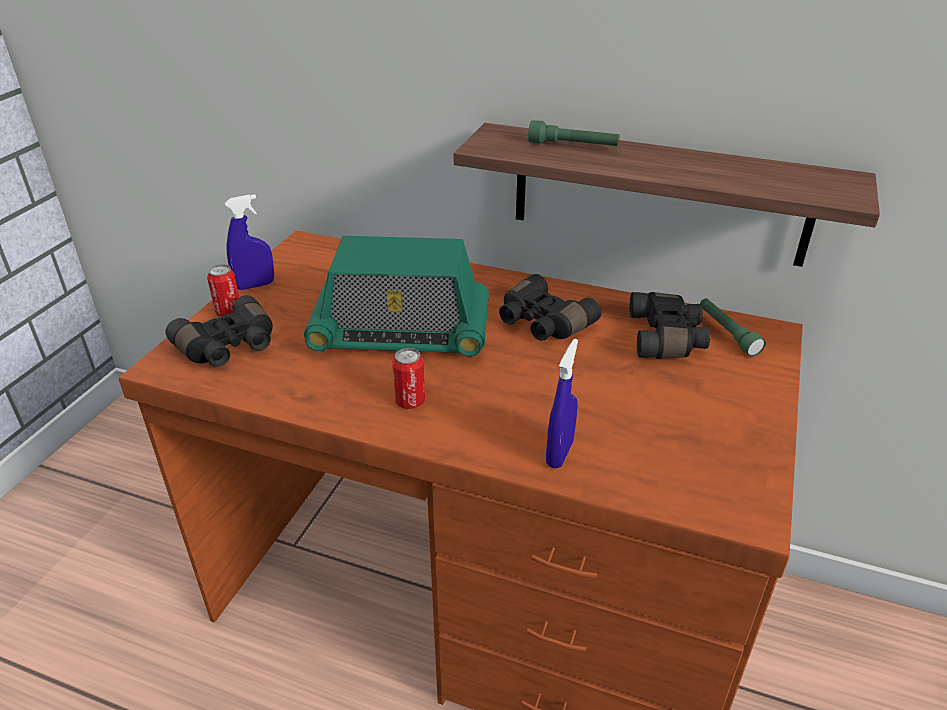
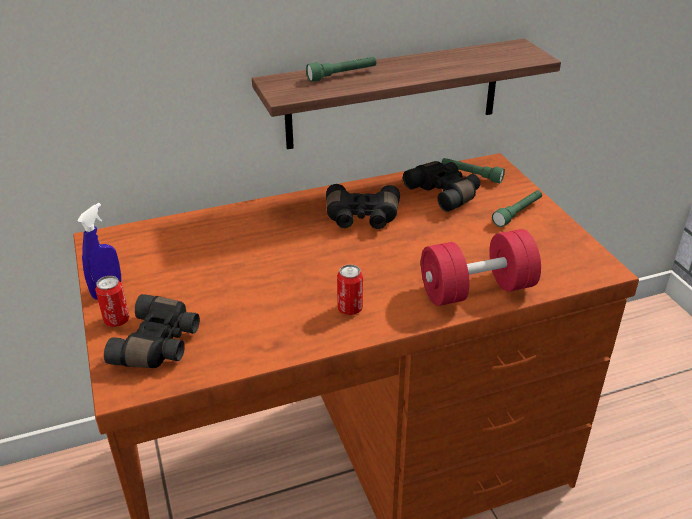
camera: 40 degrees left, 0 degrees up
radio [304,236,489,357] -> none
blue spray bottle [546,339,578,469] -> red dumbbell [421,229,541,306]
none -> green flashlight [492,190,542,227]

